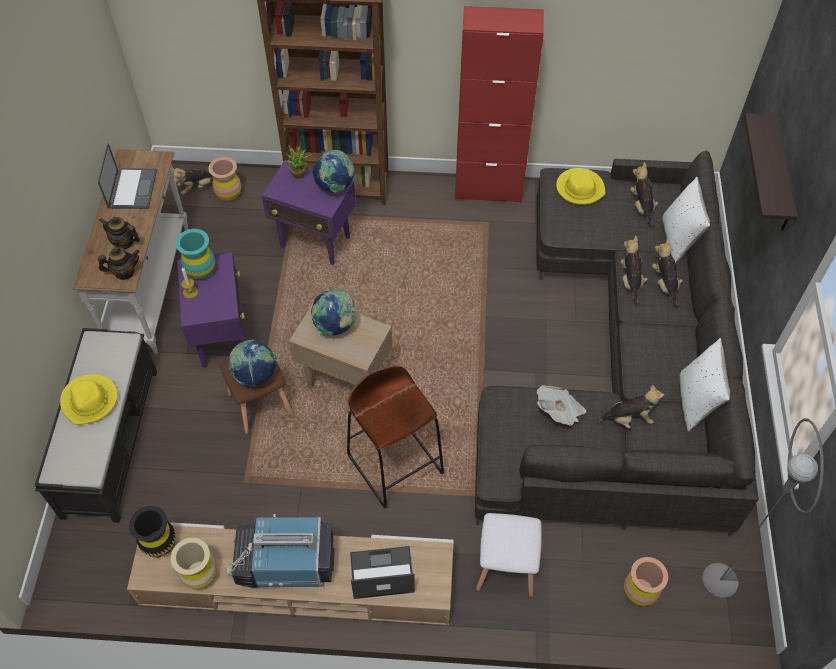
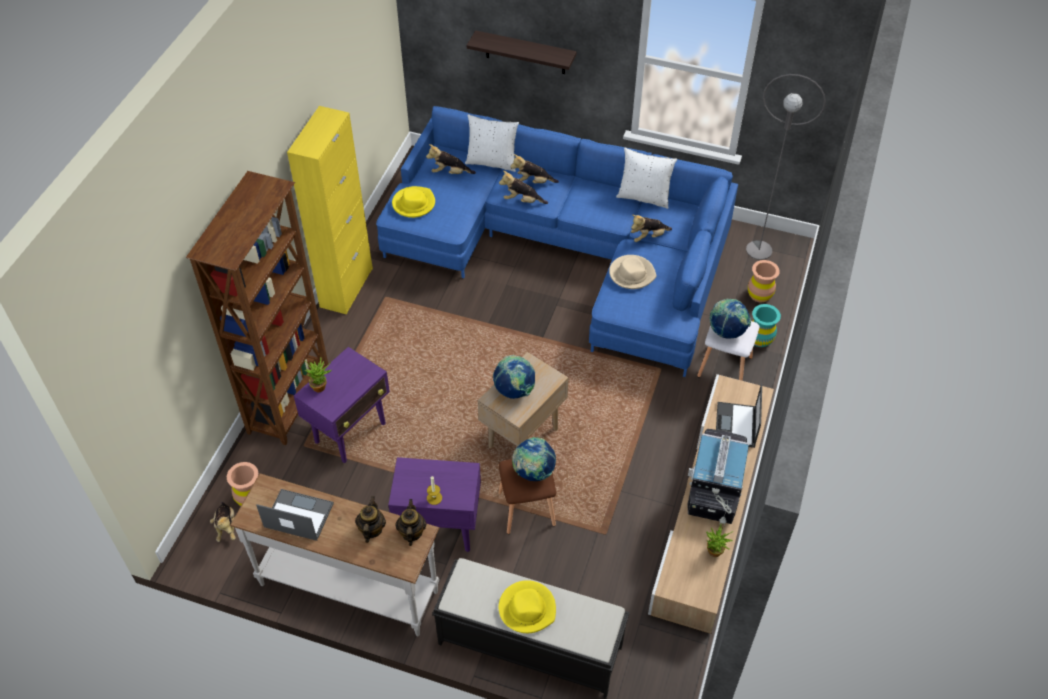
camera: 75 degrees left, 5 degrees down
teapot [99,217,140,250] -> teapot turned 150 degrees clockwise [355,496,386,543]
black vase [129,506,176,557] -> none
beige vase [171,538,217,590] -> potted plant [706,524,733,557]
turquoise vase [175,229,215,280] -> turquoise vase moved to [752,304,781,347]
globe [313,150,354,194] -> globe moved to [710,299,751,338]
brown stool [347,365,444,508] -> none
red cabinet [455,6,544,203] -> yellow cabinet [287,106,373,315]
grey sofa [475,150,759,536] -> blue sofa [376,106,738,377]
newspaper [537,385,586,426] -> beige hat [609,255,656,289]
plush toy [596,384,664,429] -> plush toy turned 120 degrees counterclockwise [631,215,672,242]

